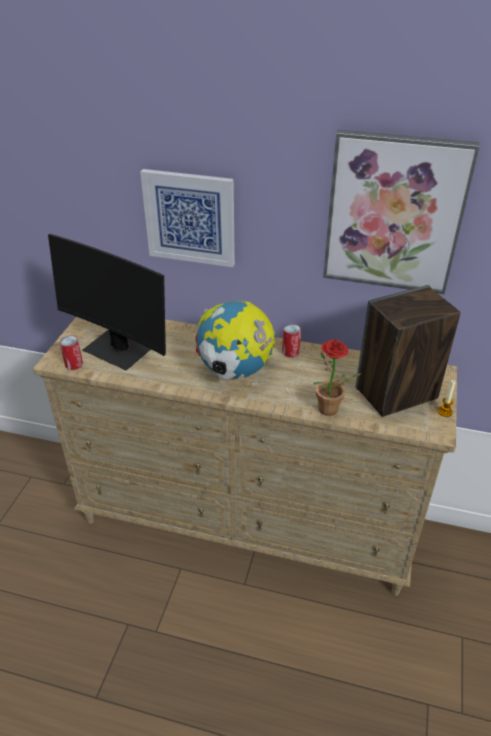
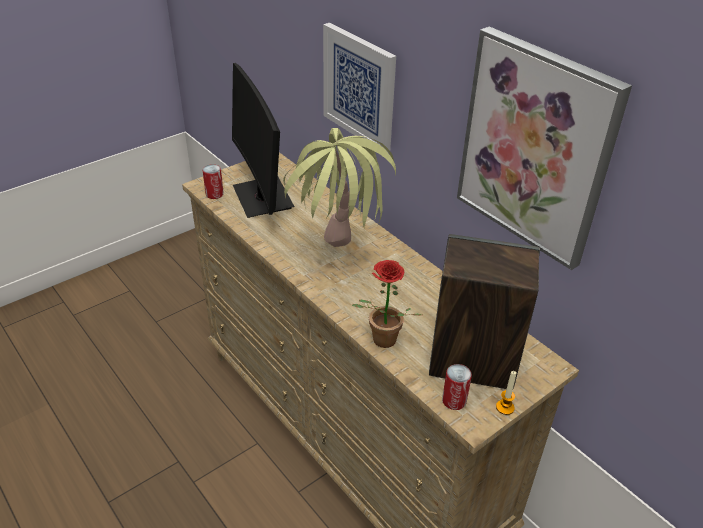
camera: 35 degrees right, 0 degrees up
globe [196,301,275,380] -> potted plant [283,128,396,247]
can [282,324,301,357] -> can moved to [442,364,472,410]

